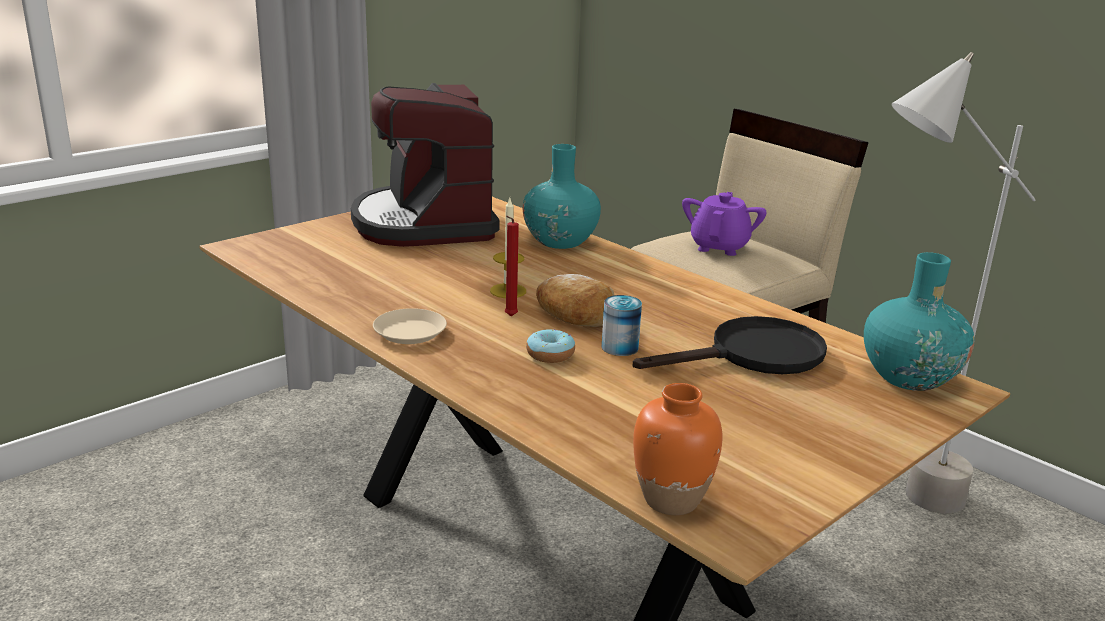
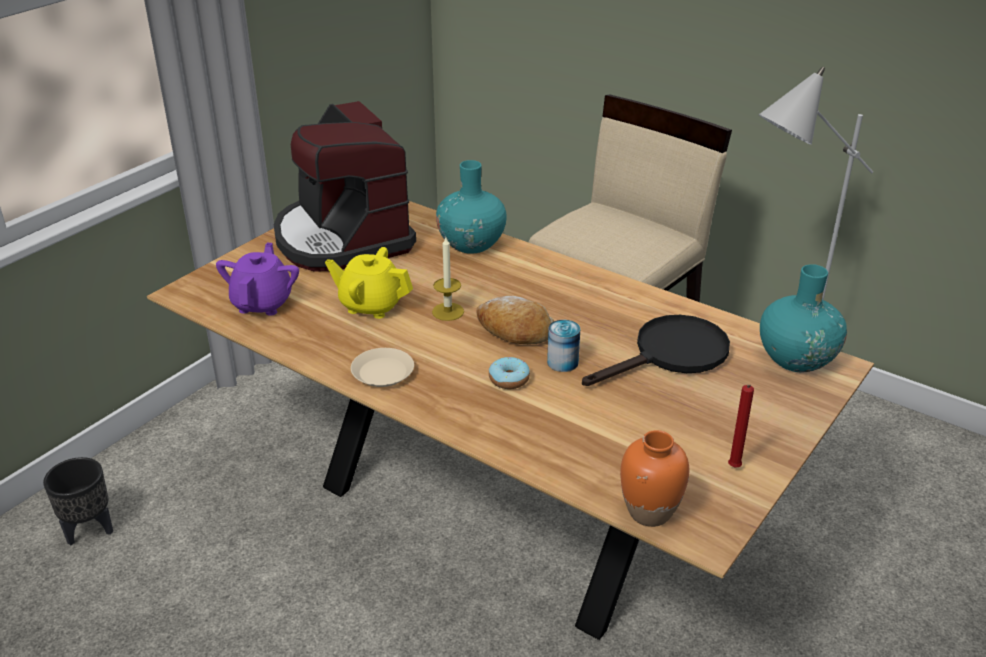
camera: 10 degrees left, 10 degrees up
red candle [505,216,519,316] -> red candle moved to [728,385,754,468]
purple teapot [682,192,767,256] -> purple teapot moved to [216,243,299,316]
none -> black planter [43,457,113,545]
none -> yellow teapot [325,247,413,319]

